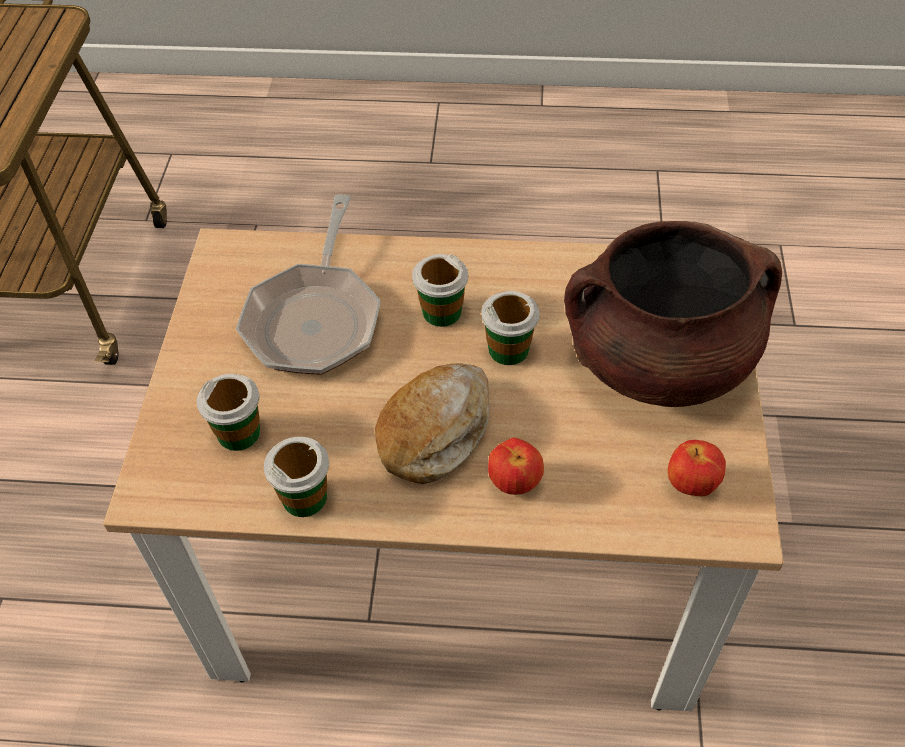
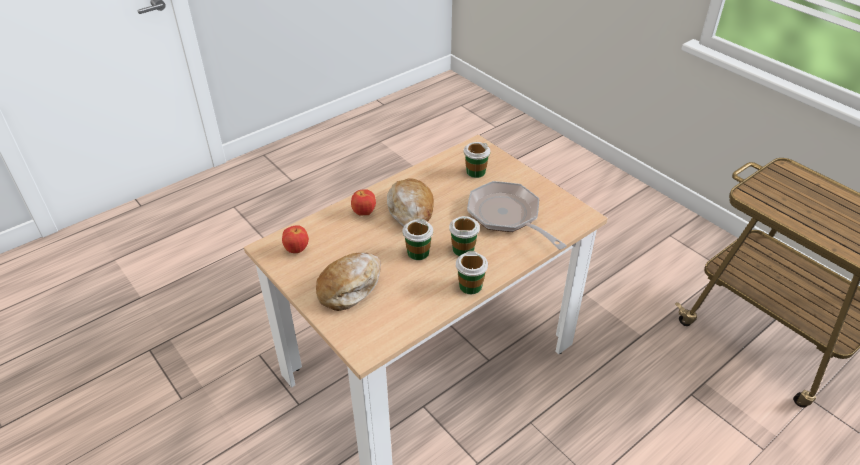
camera: 135 degrees right, 10 degrees down
cup [264,437,329,517] -> cup moved to [456,251,488,294]
brown cooking pot [564,221,782,407] -> bread [316,252,381,311]

